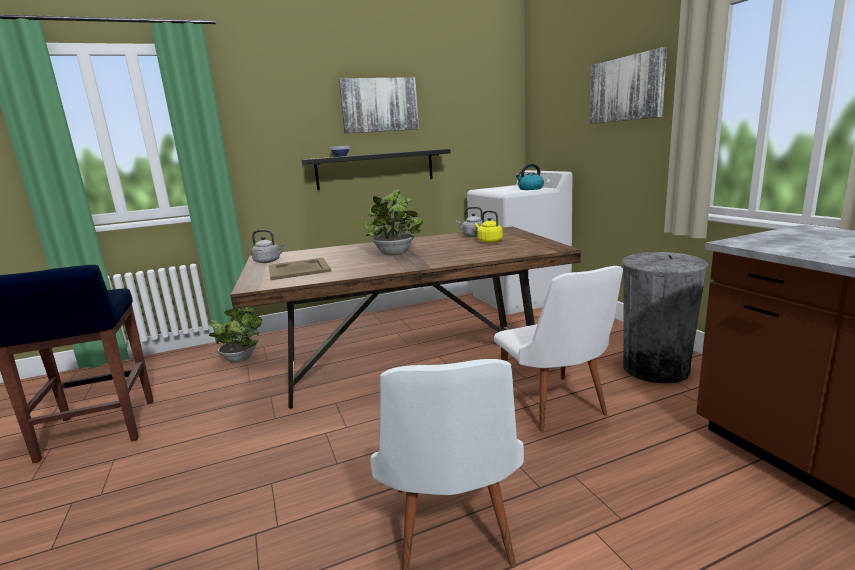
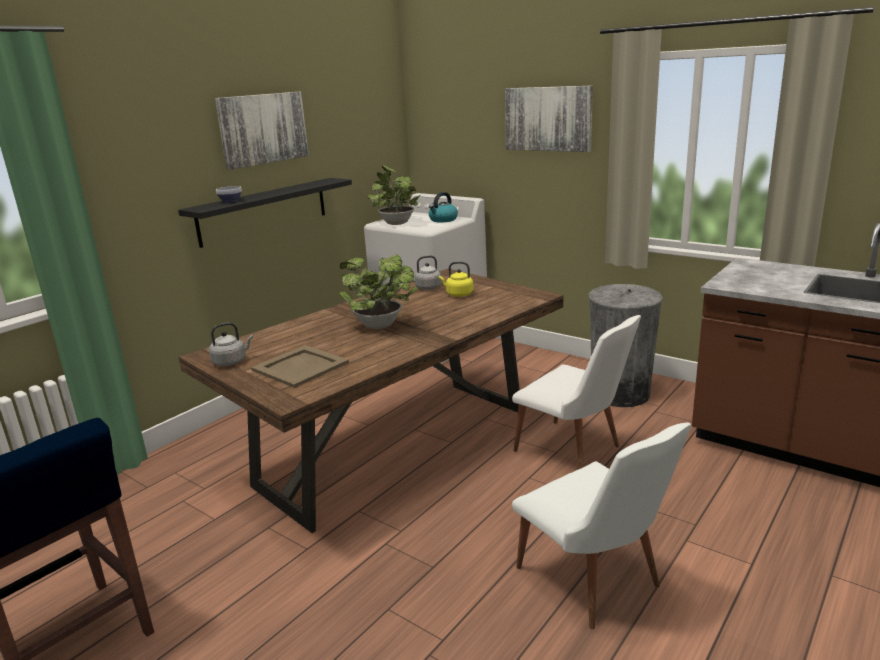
camera: 30 degrees left, 5 degrees up
potted plant [208,307,262,363] -> potted plant moved to [368,165,420,225]

